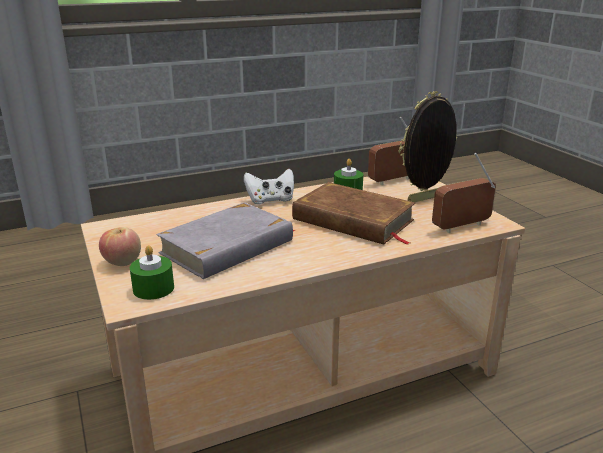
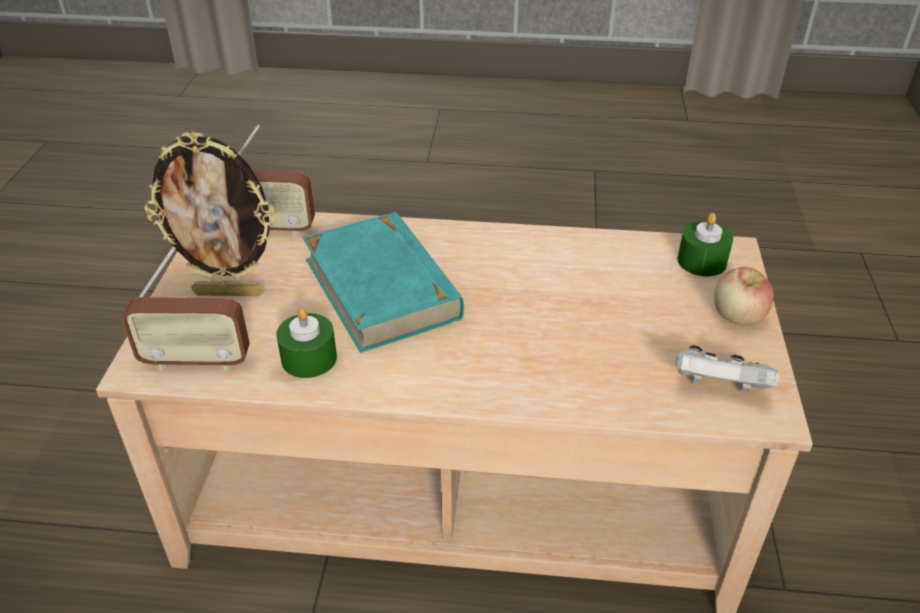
camera: 150 degrees left, 15 degrees up
grey book [156,202,295,279] -> none
white game controller [244,168,294,204] -> white game controller moved to [675,345,779,393]
brown book [292,182,415,245] -> turquoise book [303,212,464,353]

